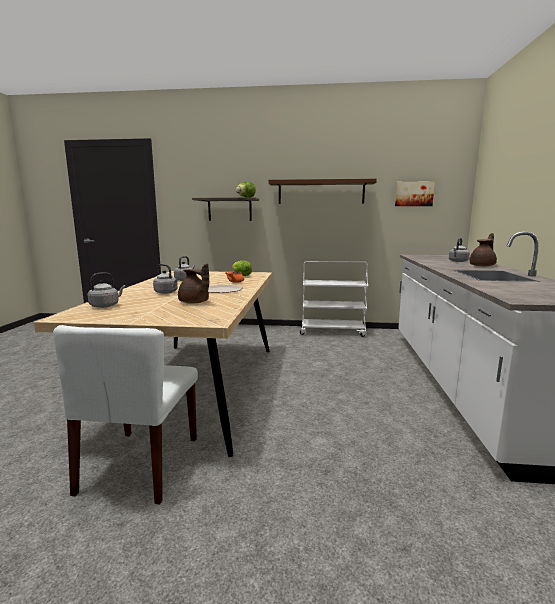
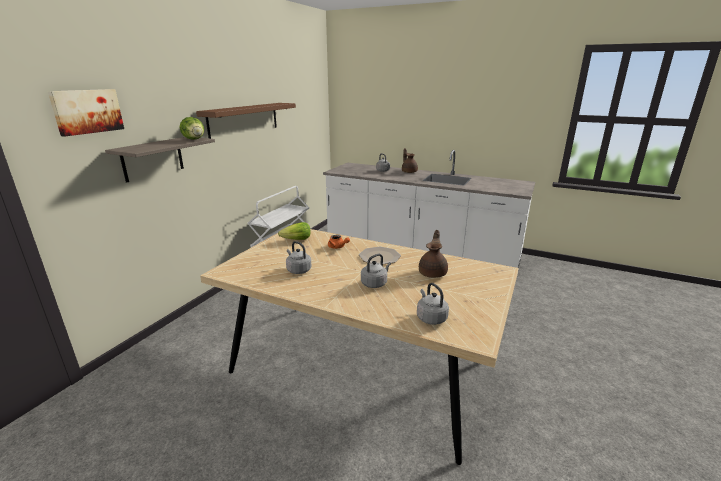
camera: 70 degrees left, 10 degrees up
white chair [53,325,198,505] -> none
brown teapot [178,263,209,304] -> brown teapot turned 45 degrees counterclockwise [419,230,448,278]
picture [395,181,435,206] -> picture moved to [48,89,124,137]

